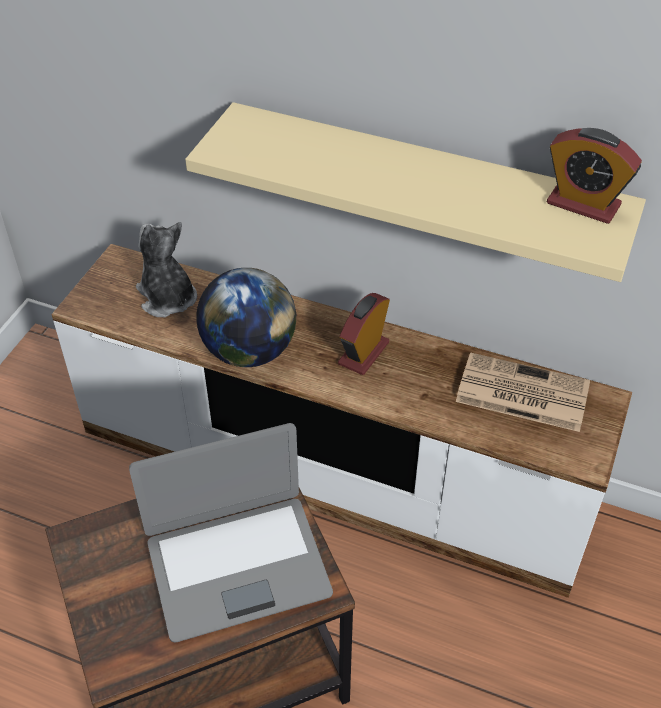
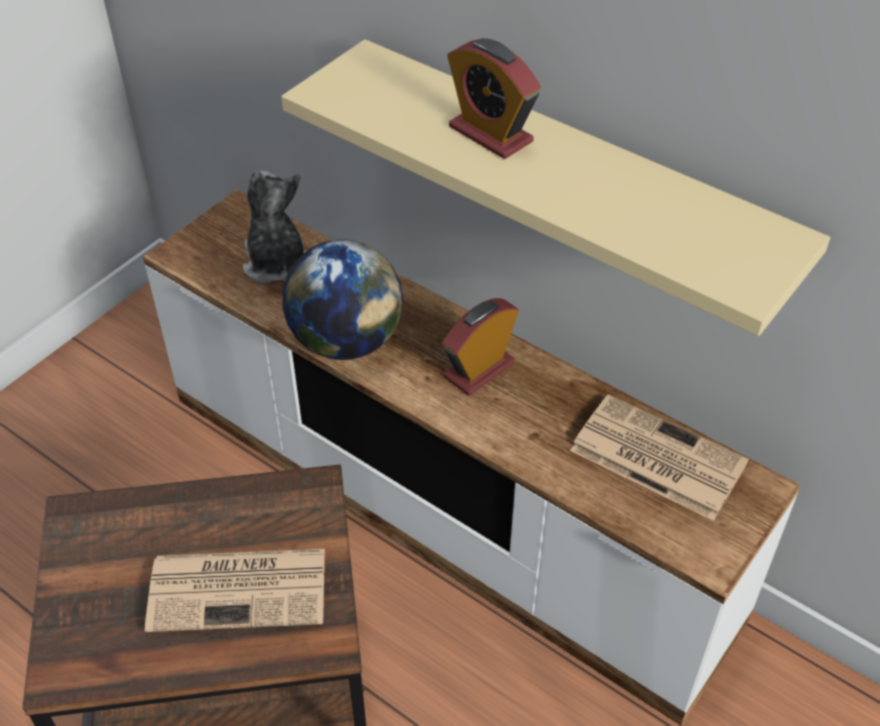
camera: 15 degrees right, 0 degrees up
laptop [129,423,333,642] -> newspaper [145,549,325,632]
alarm clock [547,128,642,224] -> alarm clock moved to [447,38,541,159]

